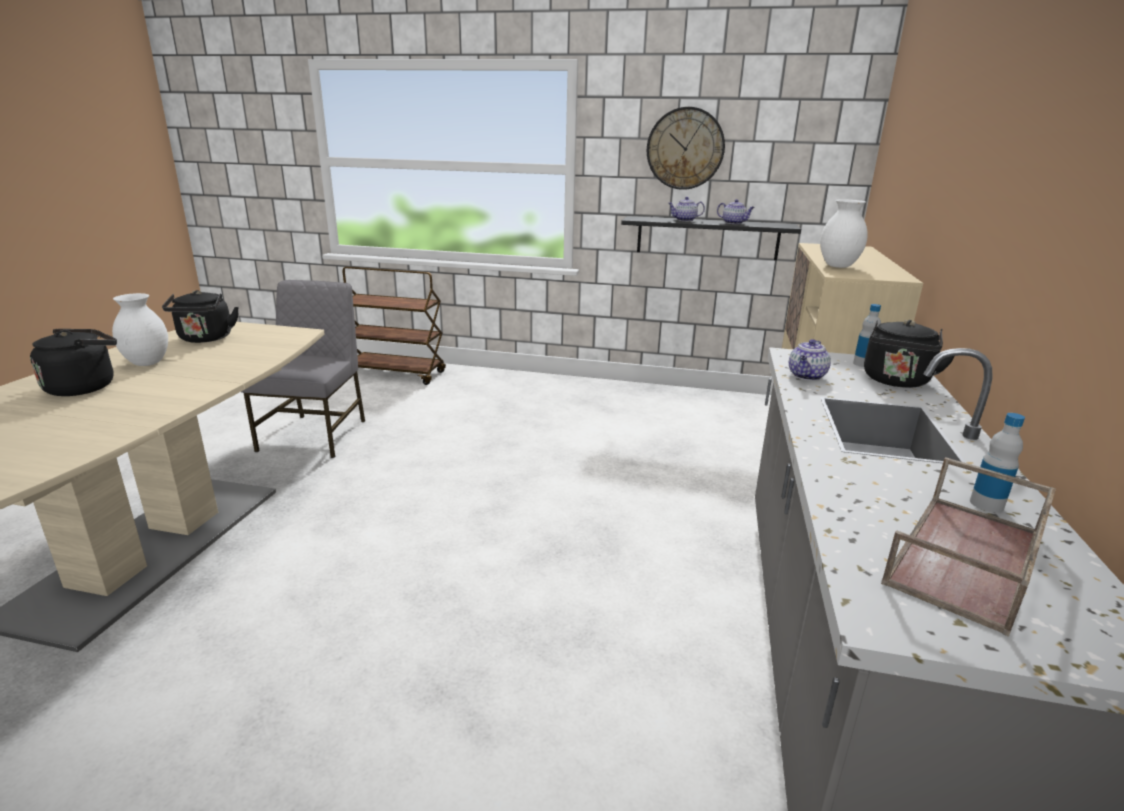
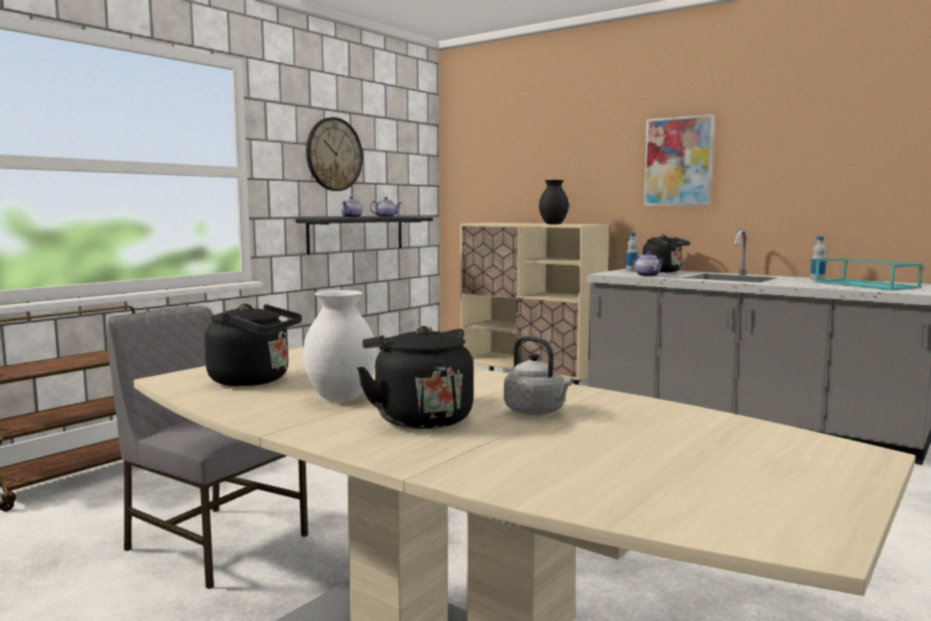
camera: 65 degrees left, 15 degrees down
white vase [820,199,868,268] -> black vase [539,180,569,224]
brown tray [881,457,1056,637] -> turquoise tray [815,258,923,290]
none -> grey kettle [504,336,573,415]
none -> picture [644,114,715,206]

